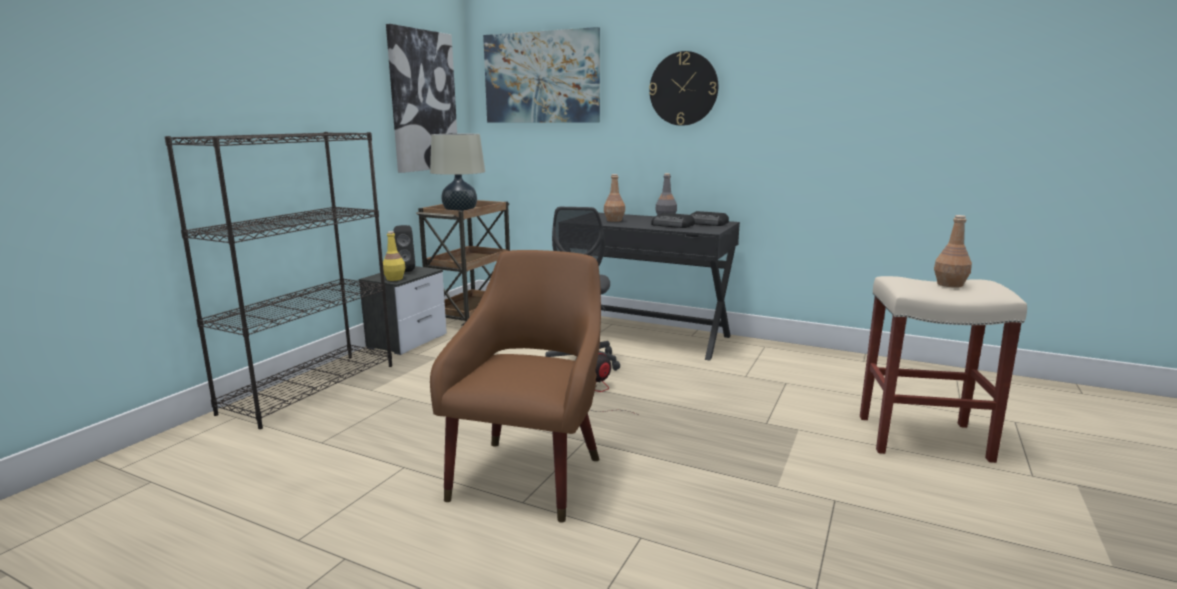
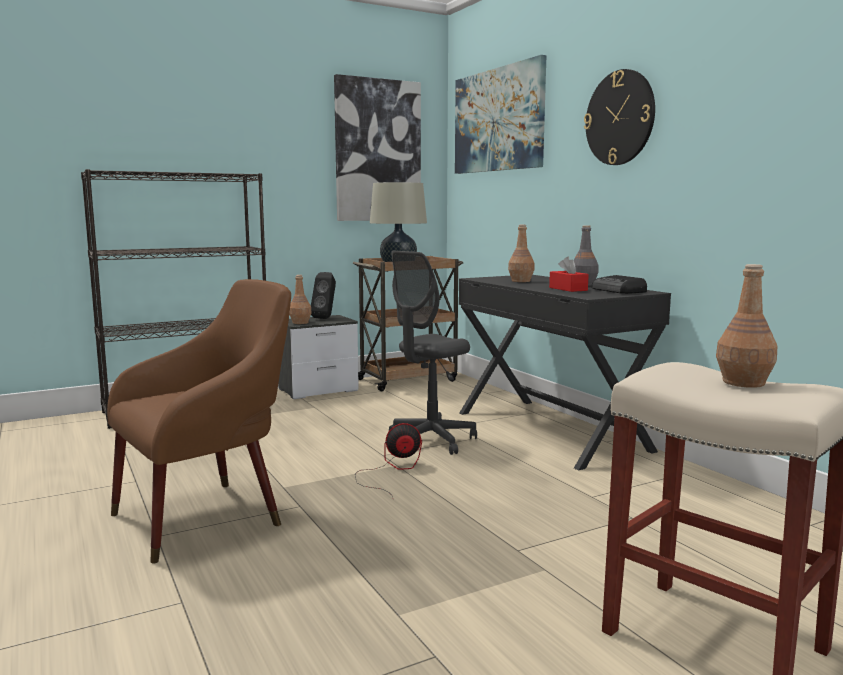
camera: 35 degrees right, 5 degrees down
yellow bottle [383,231,405,281] -> brown bottle [289,275,312,324]
radio [651,213,695,228] -> red tissue box [549,257,589,292]

